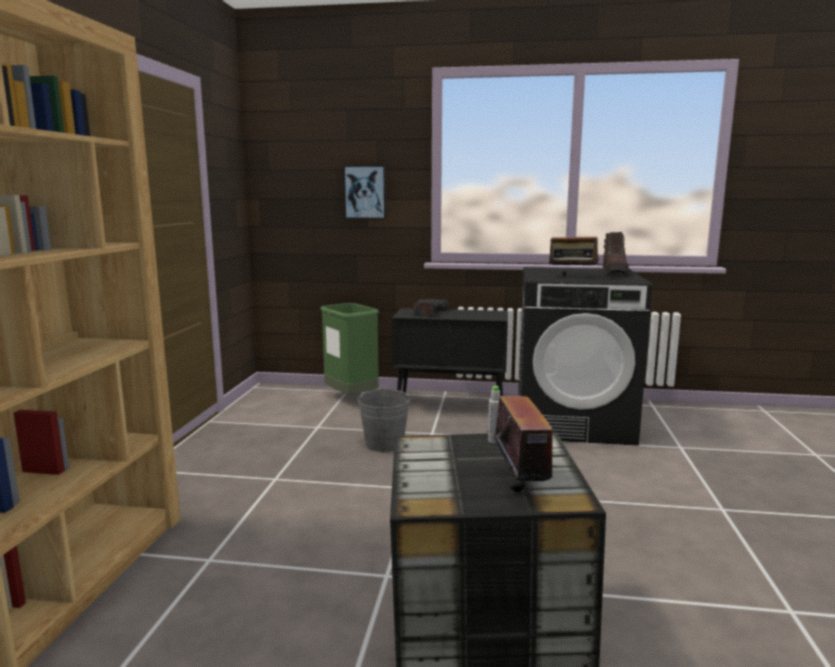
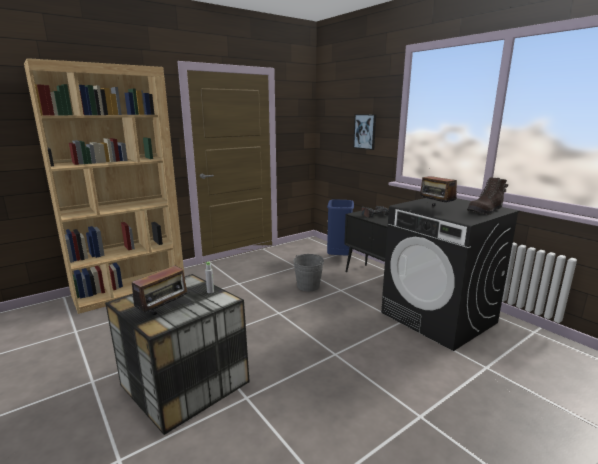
camera: 45 degrees right, 5 degrees up
green trash can [320,303,379,395] -> blue trash can [327,199,354,256]

